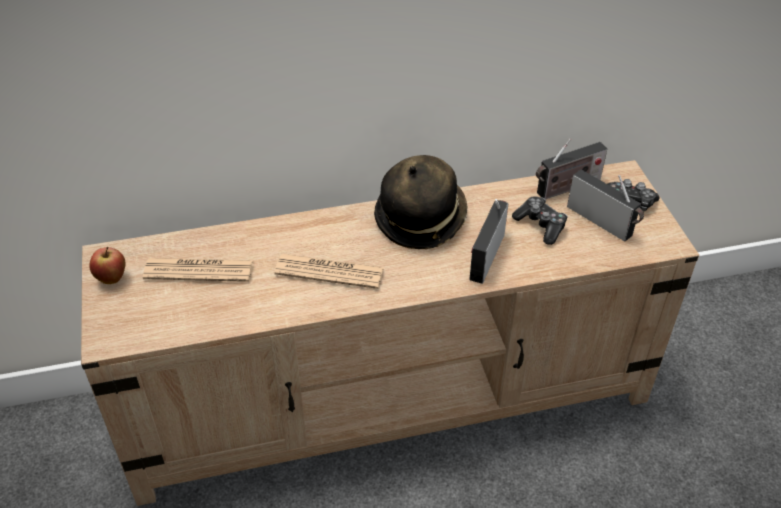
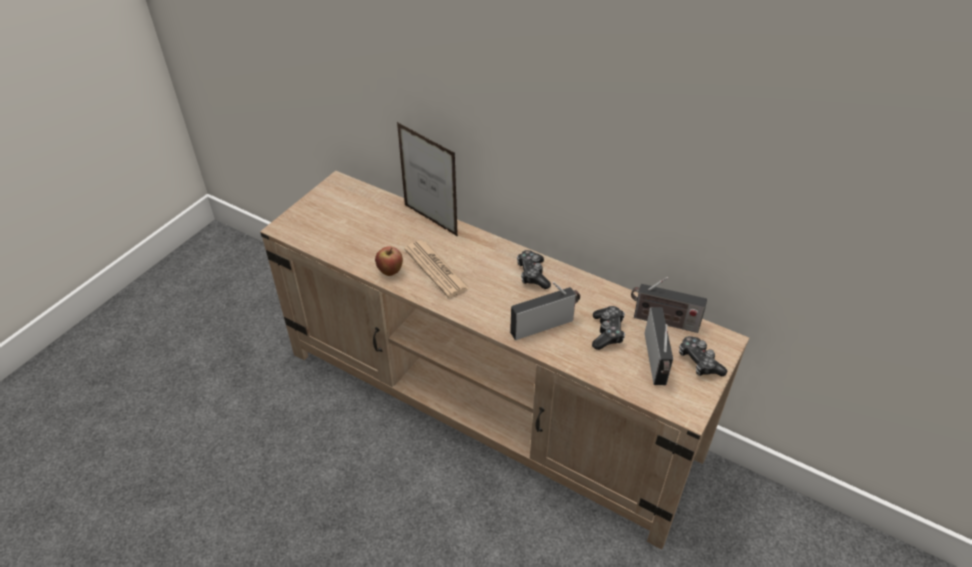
camera: 45 degrees right, 0 degrees up
apple [89,247,126,284] -> apple moved to [375,246,403,276]
newspaper [143,258,254,282] -> none
hat [374,155,468,249] -> game controller [517,250,551,289]
none -> picture frame [397,122,458,237]

